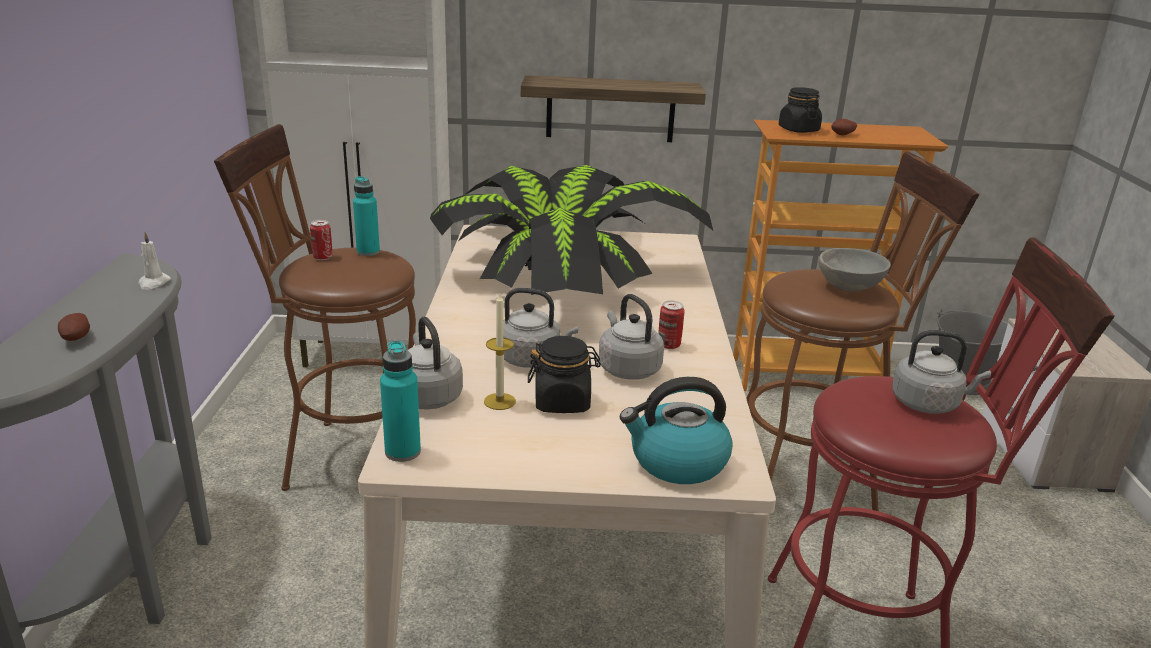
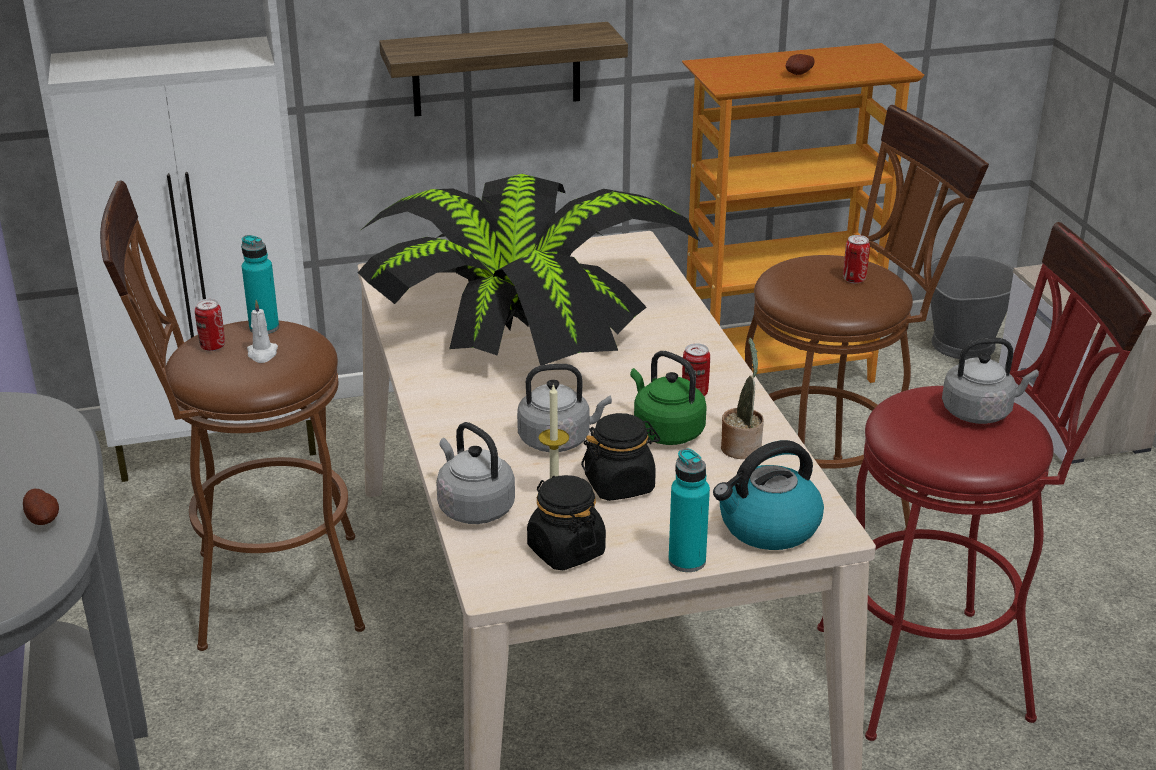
camera: 15 degrees left, 5 degrees up
white candle [138,232,171,290] -> white candle moved to [247,300,278,363]
turquoise bottle [380,340,421,462] -> turquoise bottle moved to [668,448,710,572]
grey kettle [599,294,664,380] -> green kettle [630,351,707,445]
black jar [779,87,822,133] -> black jar moved to [527,475,606,570]
grey bowl [819,248,891,292] -> can [843,235,870,284]
none -> potted plant [721,338,764,459]

